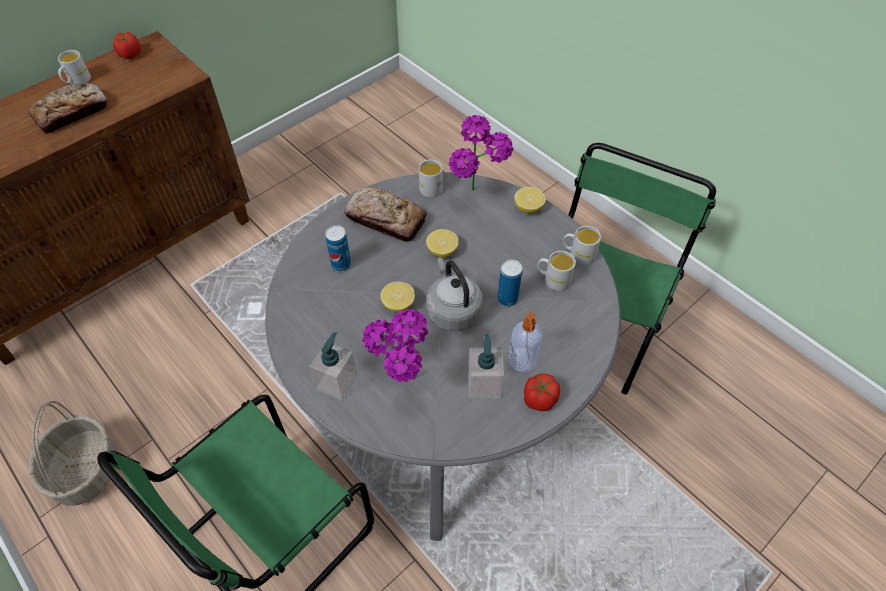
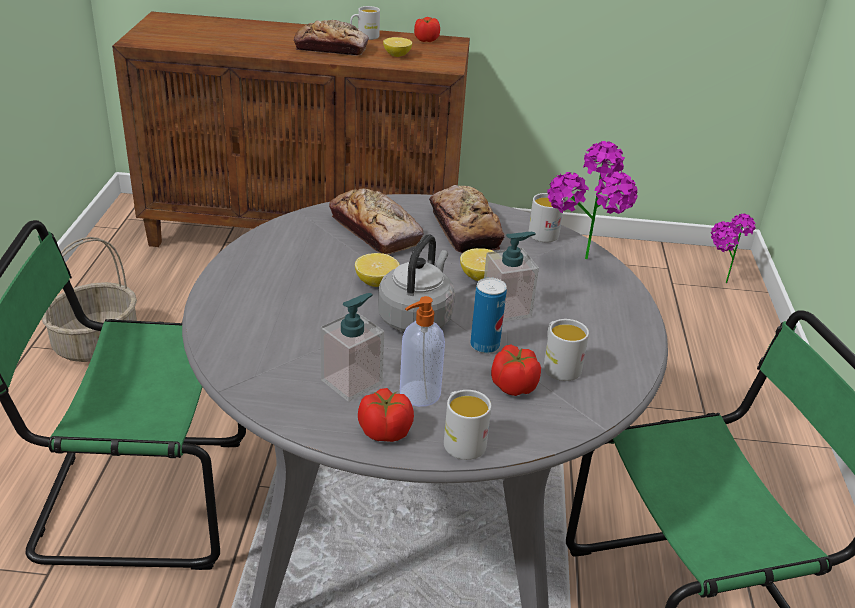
camera: 45 degrees right, 20 degrees down
soap dispenser [308,332,357,401] -> soap dispenser moved to [484,232,539,322]
can [325,225,351,272] -> bread [329,188,424,255]
potted plant [362,309,428,382] -> potted plant moved to [711,214,756,283]
lemon [514,187,546,213] -> lemon moved to [383,37,412,57]
white mug [563,226,601,265] -> white mug moved to [444,390,491,460]
none -> tomato [491,345,541,396]

